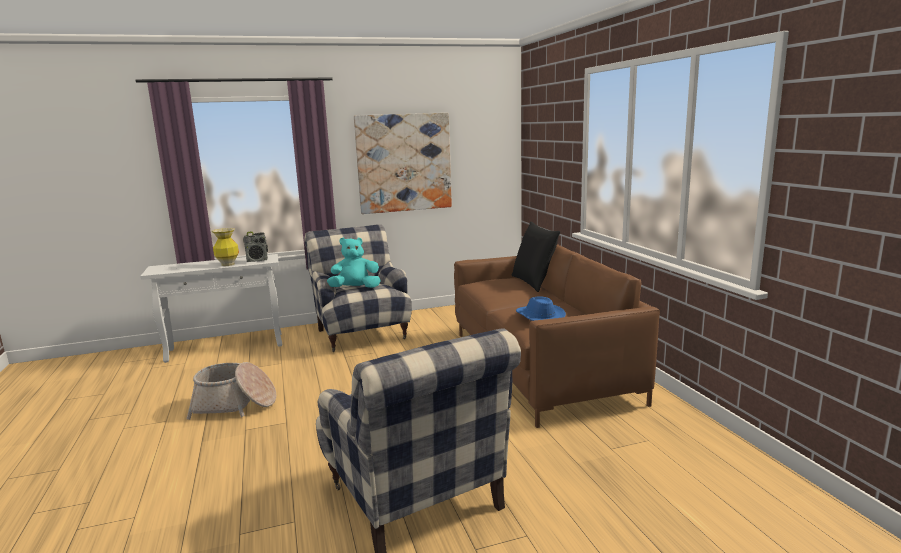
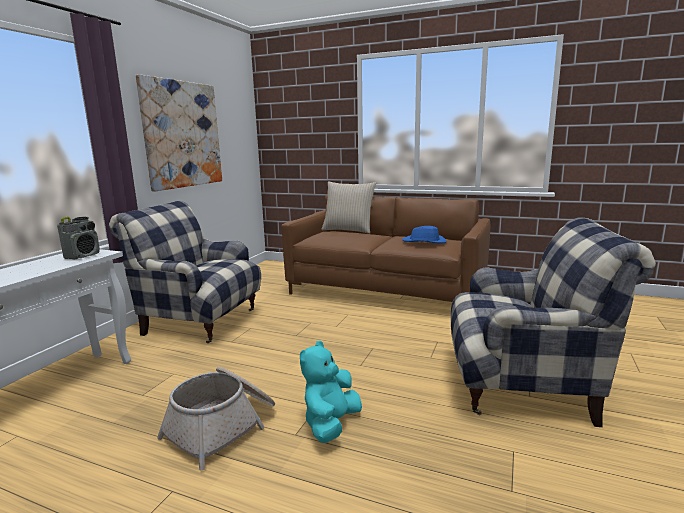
camera: 50 degrees left, 0 degrees up
vase [212,228,239,266] -> none
turquoise plush toy [327,238,381,288] -> turquoise plush toy moved to [300,341,362,443]
black pillow [512,222,560,292] -> beige pillow [321,182,376,234]

